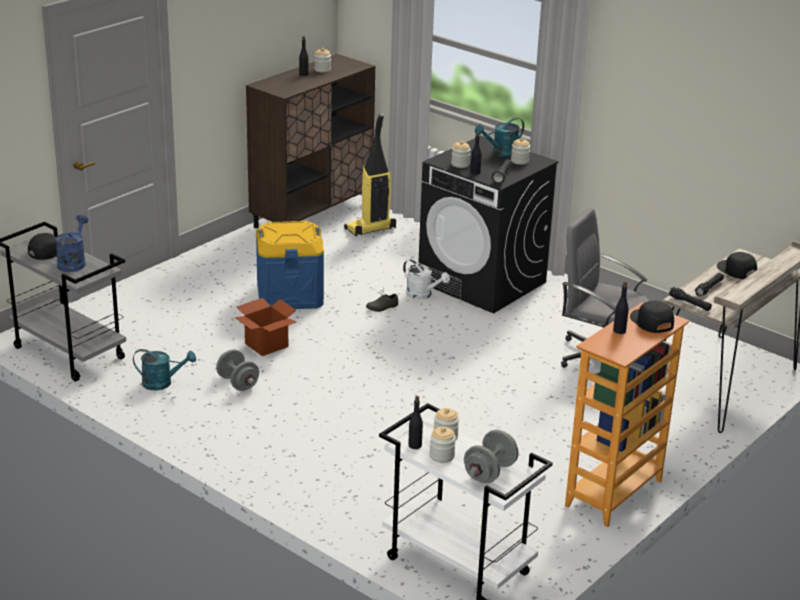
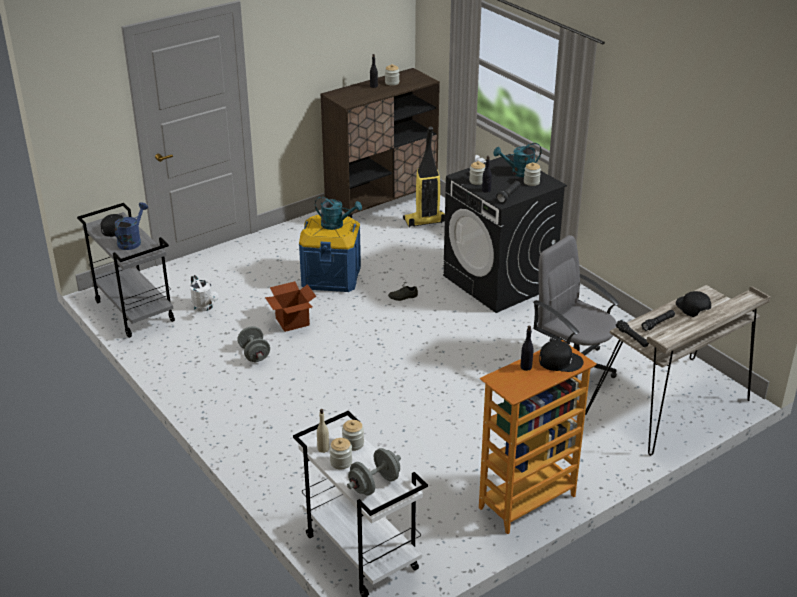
camera: 15 degrees right, 5 degrees up
turquoise watering can [133,349,196,390] -> turquoise watering can moved to [315,197,362,230]
white watering can [403,259,450,299] -> white watering can moved to [190,275,219,311]
black bottle [408,396,423,449] -> beige bottle [317,409,329,453]
black cap [630,301,674,333] -> black cap turned 105 degrees clockwise [539,340,584,372]

